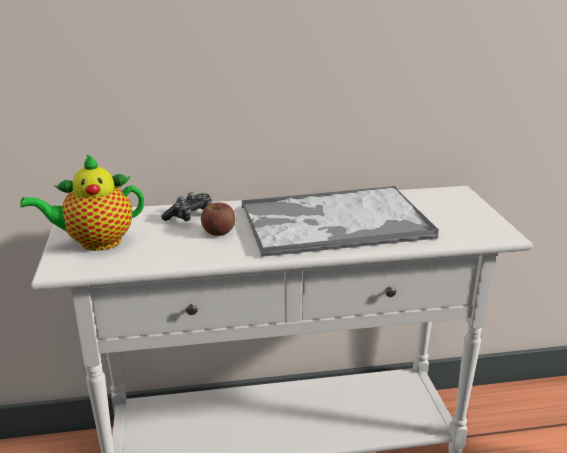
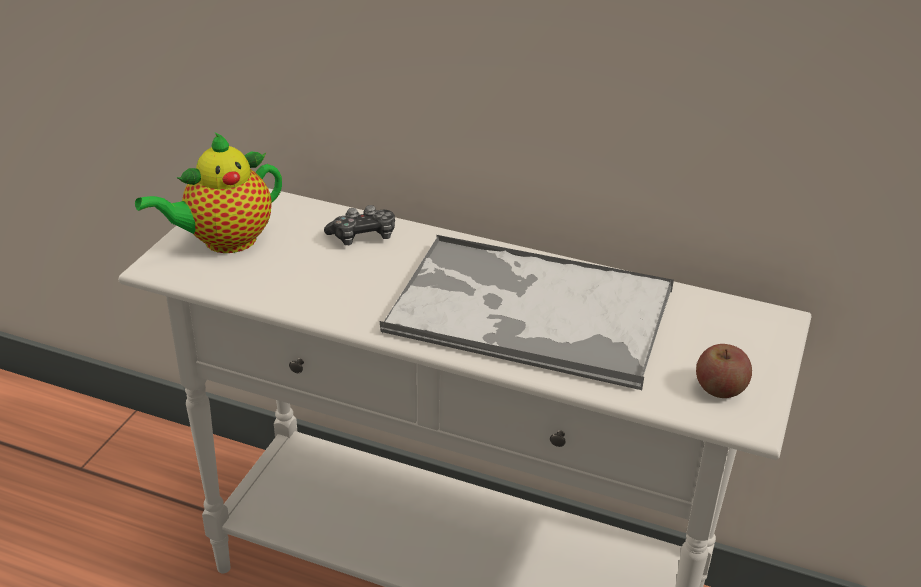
camera: 30 degrees right, 10 degrees up
teapot [20,154,144,251] -> teapot turned 45 degrees counterclockwise [135,133,282,253]
apple [201,203,235,236] -> apple moved to [696,344,752,398]

